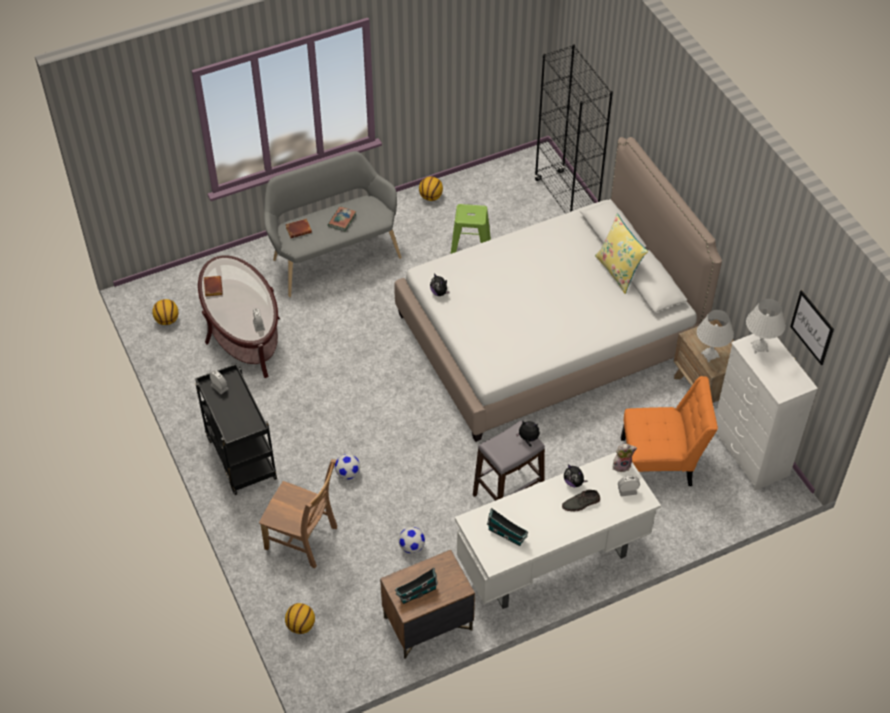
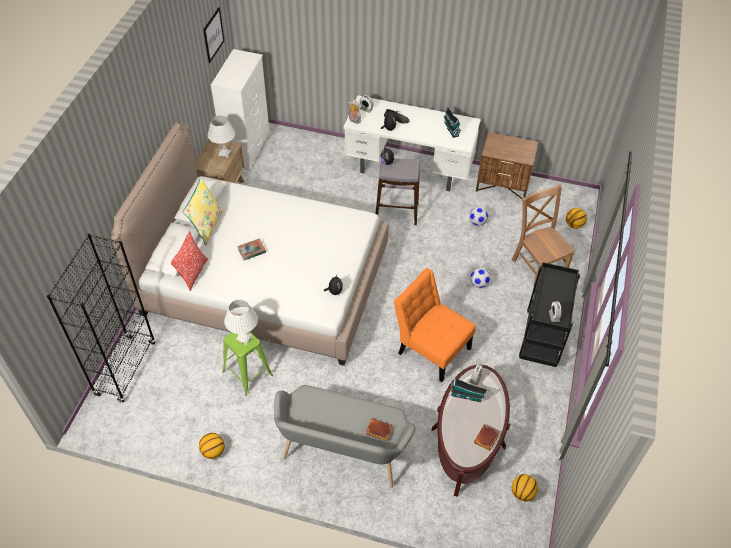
camera: 140 degrees left, 0 degrees up
book [328,206,357,231] -> book moved to [237,239,266,260]
toy house [395,568,438,604] -> toy house moved to [451,378,489,402]
orange chair [621,376,718,486] -> orange chair moved to [394,268,476,382]
white table lamp [746,299,786,354] -> white table lamp moved to [224,300,258,345]
none -> pillow [171,231,208,291]

